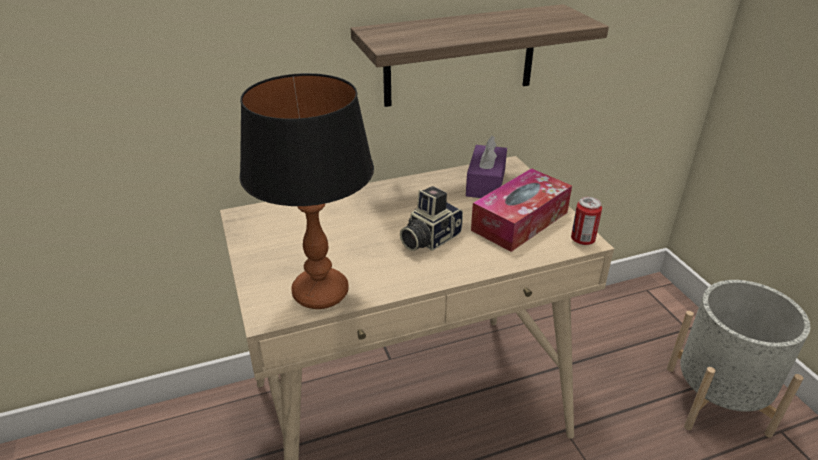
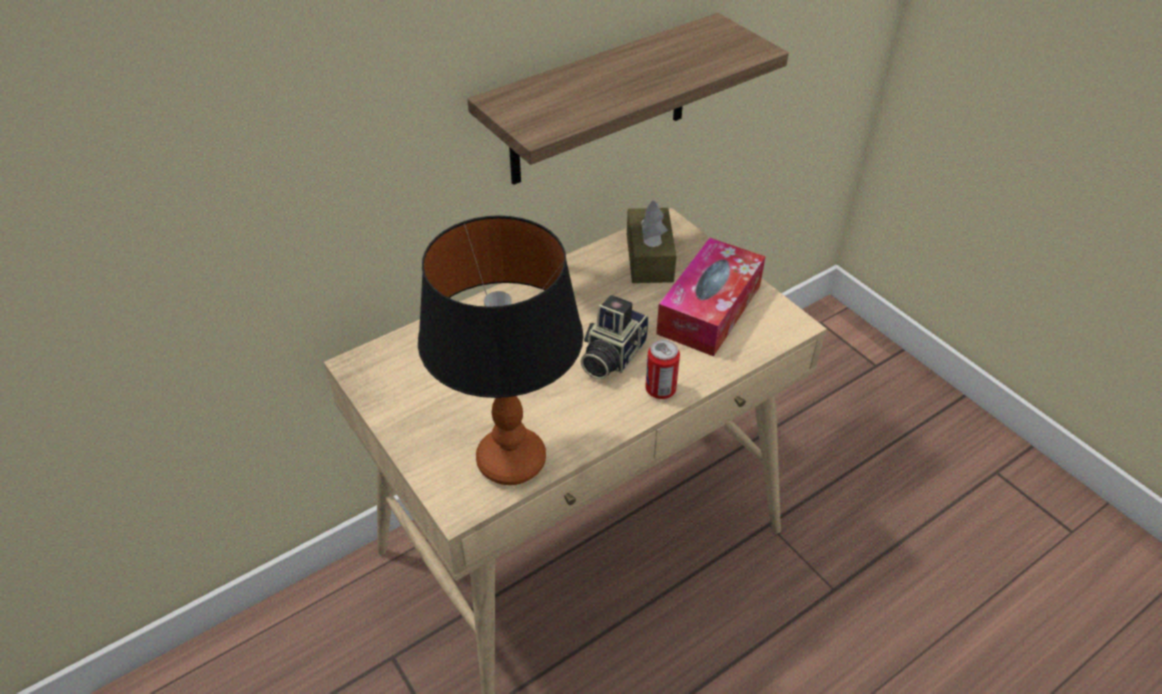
camera: 15 degrees left, 10 degrees up
purple tissue box [466,136,507,198] -> brown tissue box [627,200,676,283]
can [571,197,602,245] -> can moved to [645,340,680,399]
grey planter [667,280,810,438] -> none

